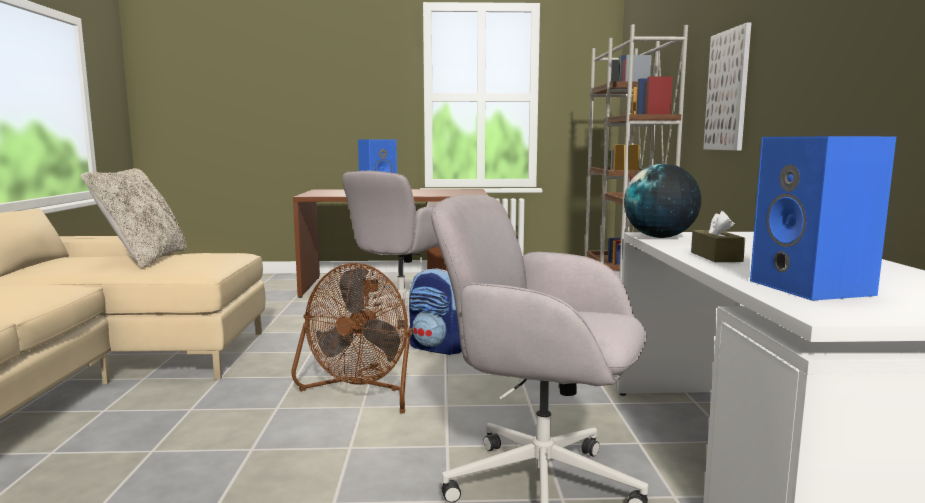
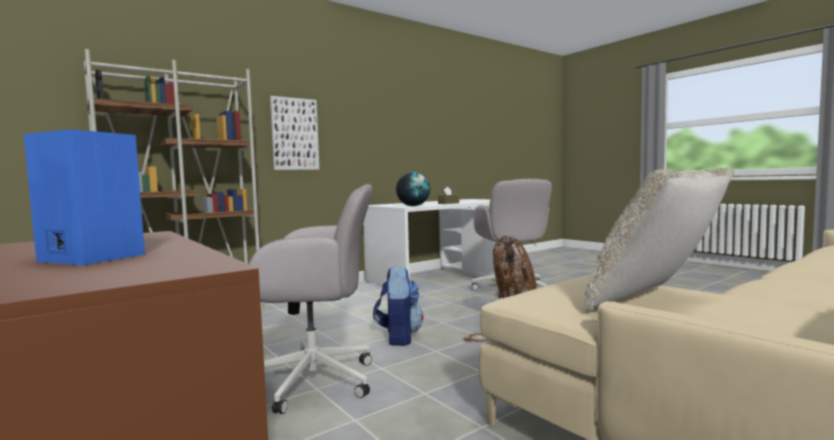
camera: 125 degrees left, 5 degrees down
blue speaker [750,136,897,301] -> none

